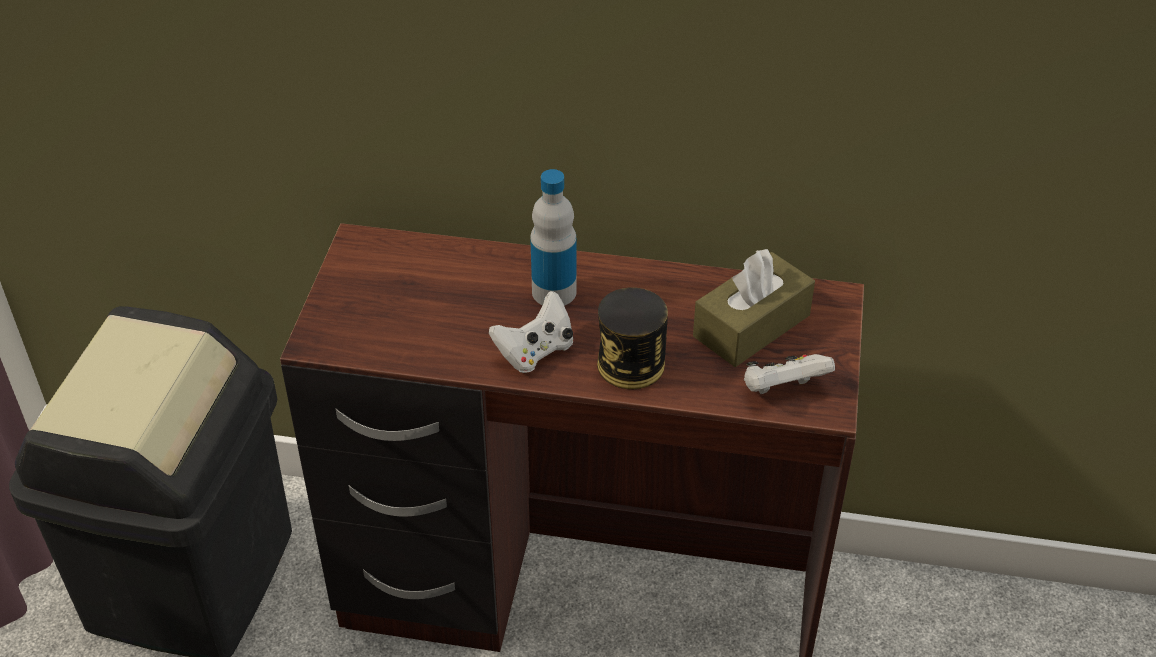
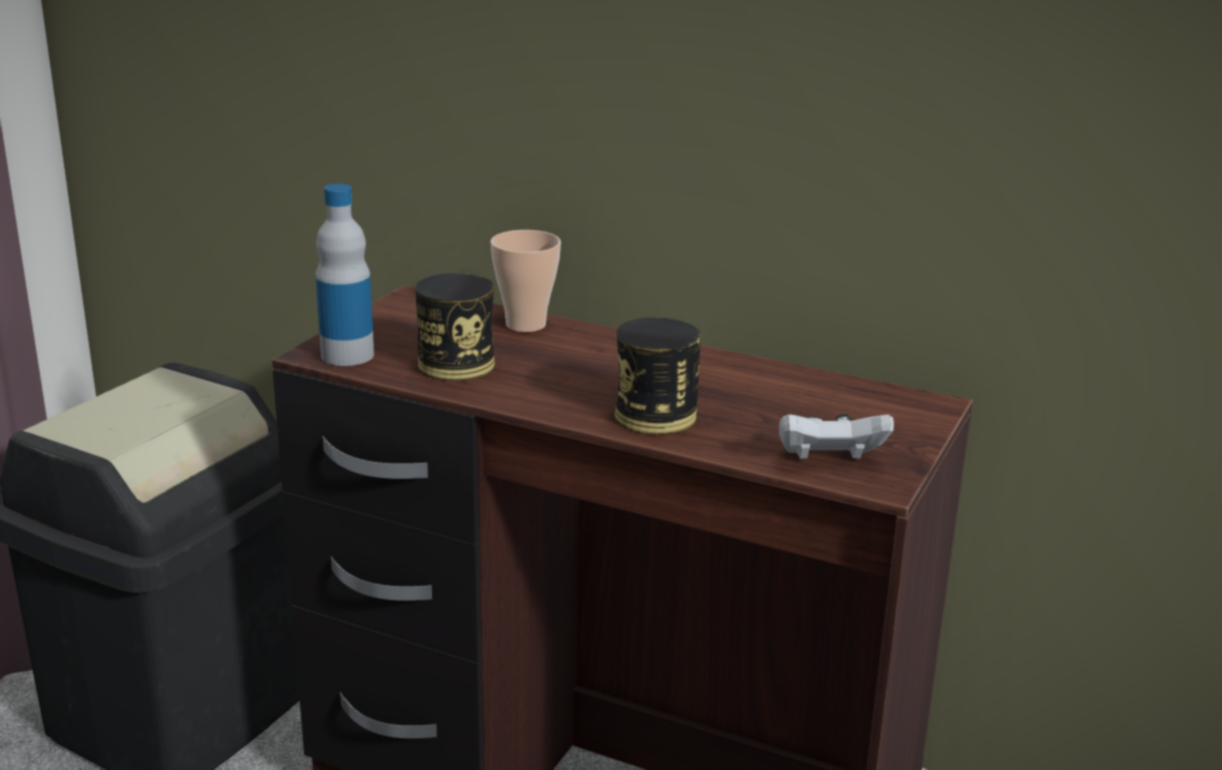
camera: 15 degrees right, 20 degrees down
white game controller [488,291,573,373] -> none
bottle [530,169,576,306] -> bottle moved to [316,184,374,366]
brown tissue box [693,249,815,367] -> none
none -> can [415,273,495,381]
none -> cup [491,230,561,332]

